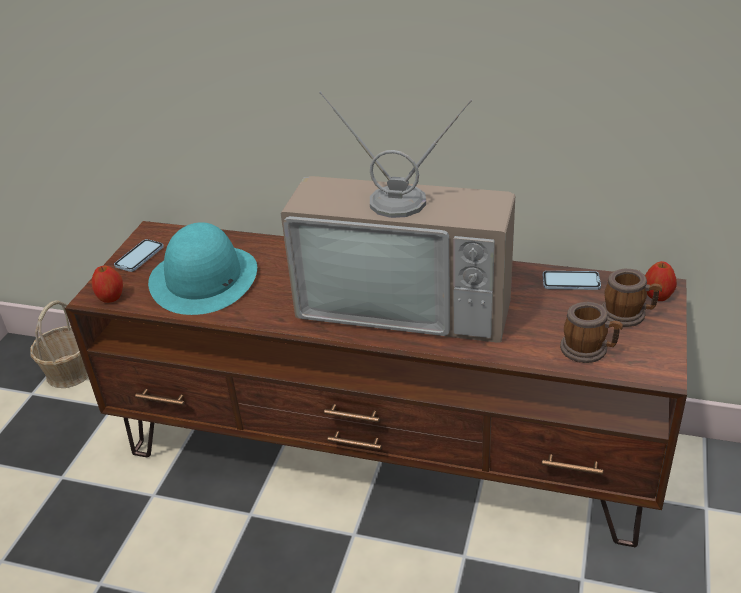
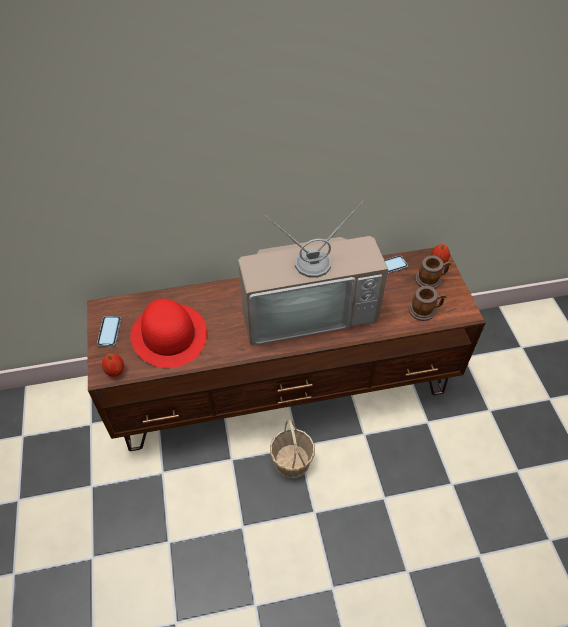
camera: 30 degrees left, 15 degrees up
basket [31,300,88,388] -> basket moved to [270,419,315,478]
turquoise hat [148,222,257,315] -> red hat [130,299,207,368]

